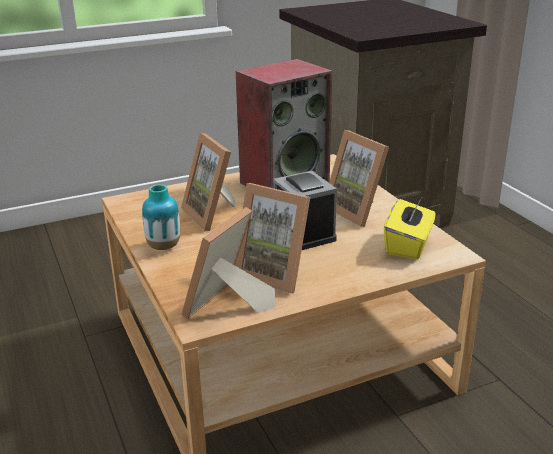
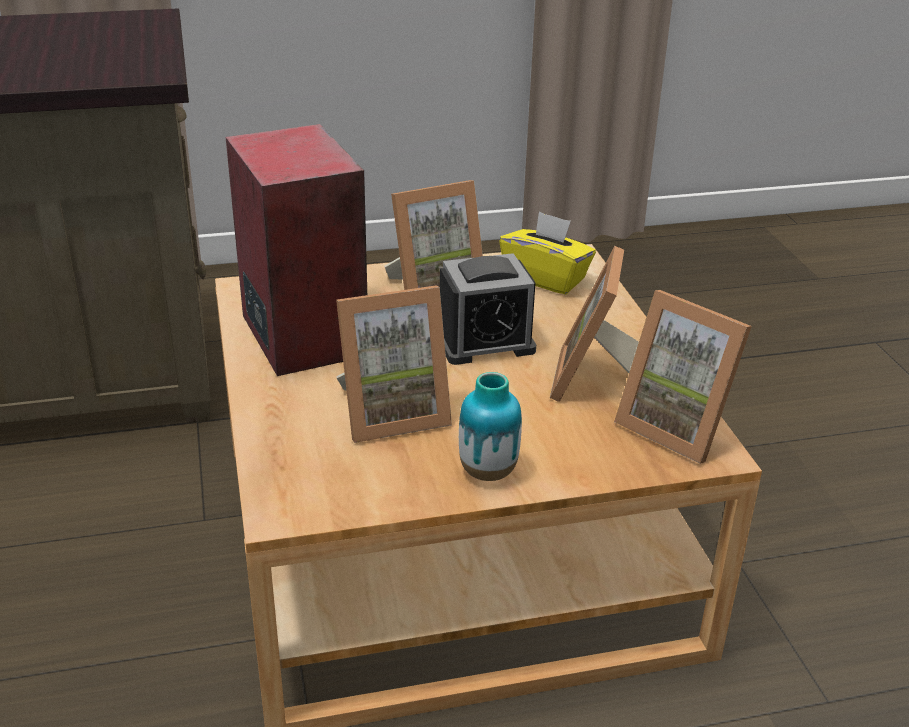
camera: 80 degrees left, 5 degrees up
picture frame [235,183,310,294] -> picture frame turned 150 degrees clockwise [550,246,639,402]

